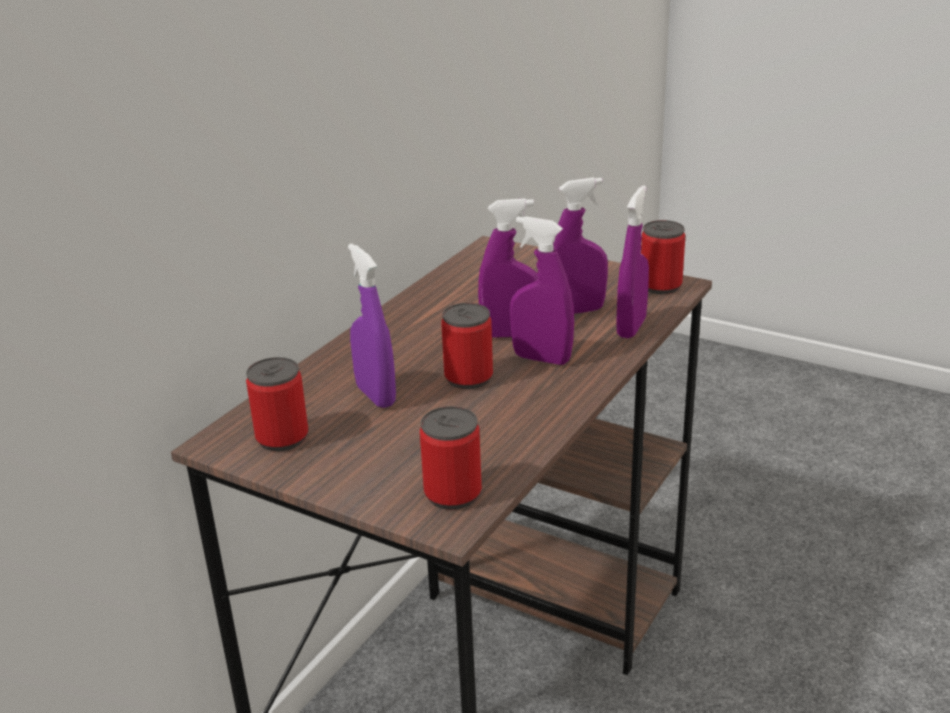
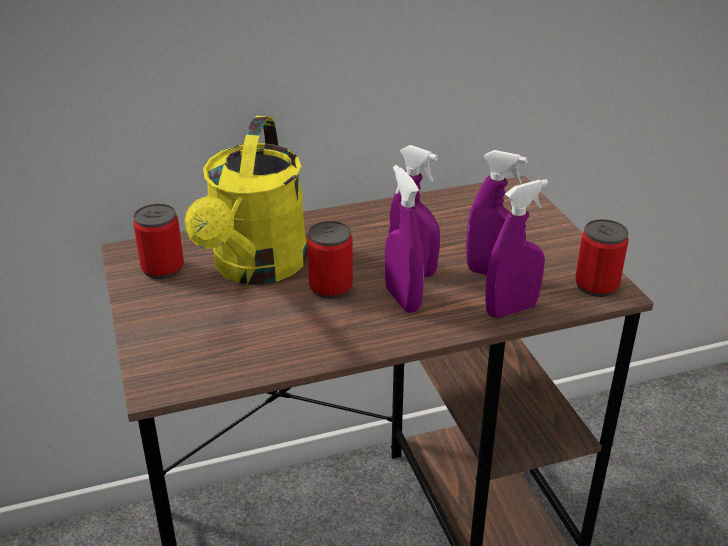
camera: 40 degrees right, 5 degrees up
purple spray bottle [348,243,396,408] -> yellow watering can [184,116,308,285]
can [420,406,482,510] -> none

